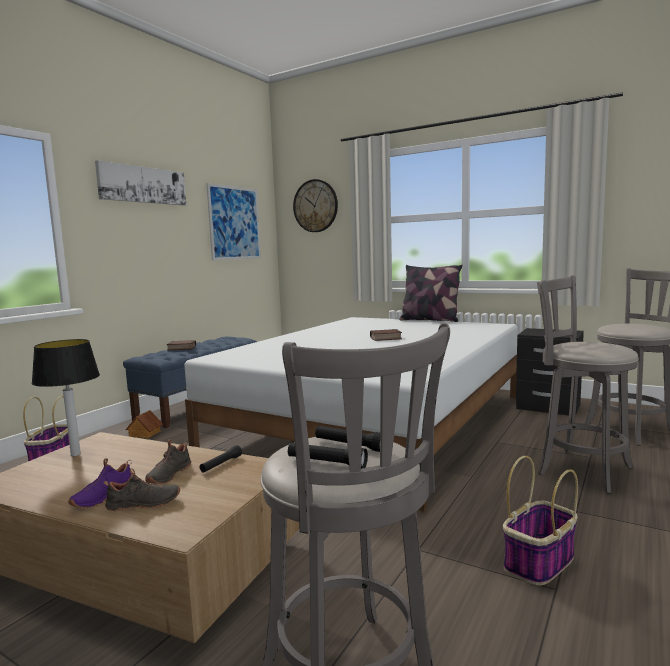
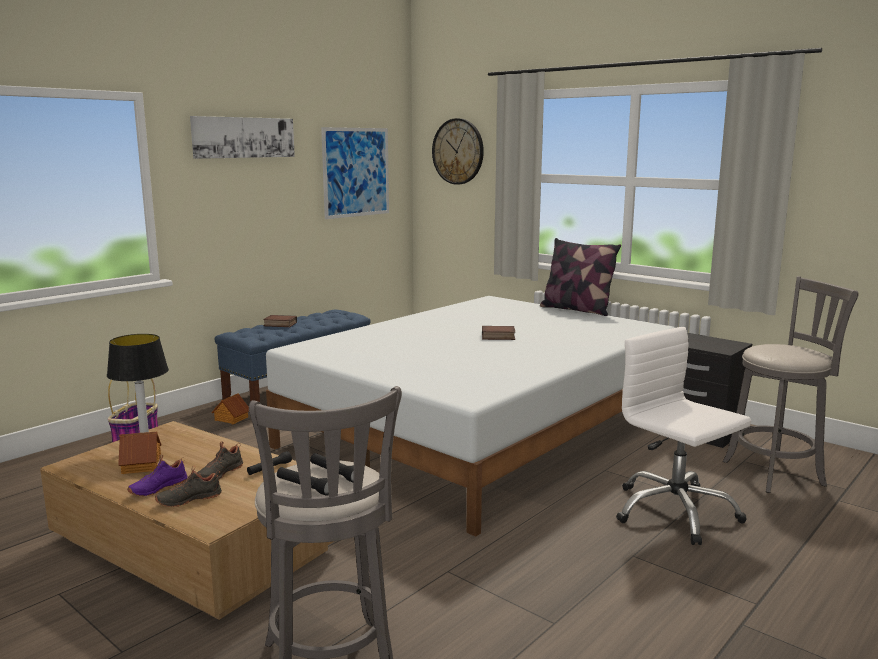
camera: 10 degrees right, 5 degrees up
black shoe [104,468,180,511] -> black shoe turned 150 degrees clockwise [155,466,222,507]
basket [503,456,578,586] -> none
grey stool [537,276,639,494] -> white office chair [616,327,751,545]
none -> toy house [118,432,161,474]

